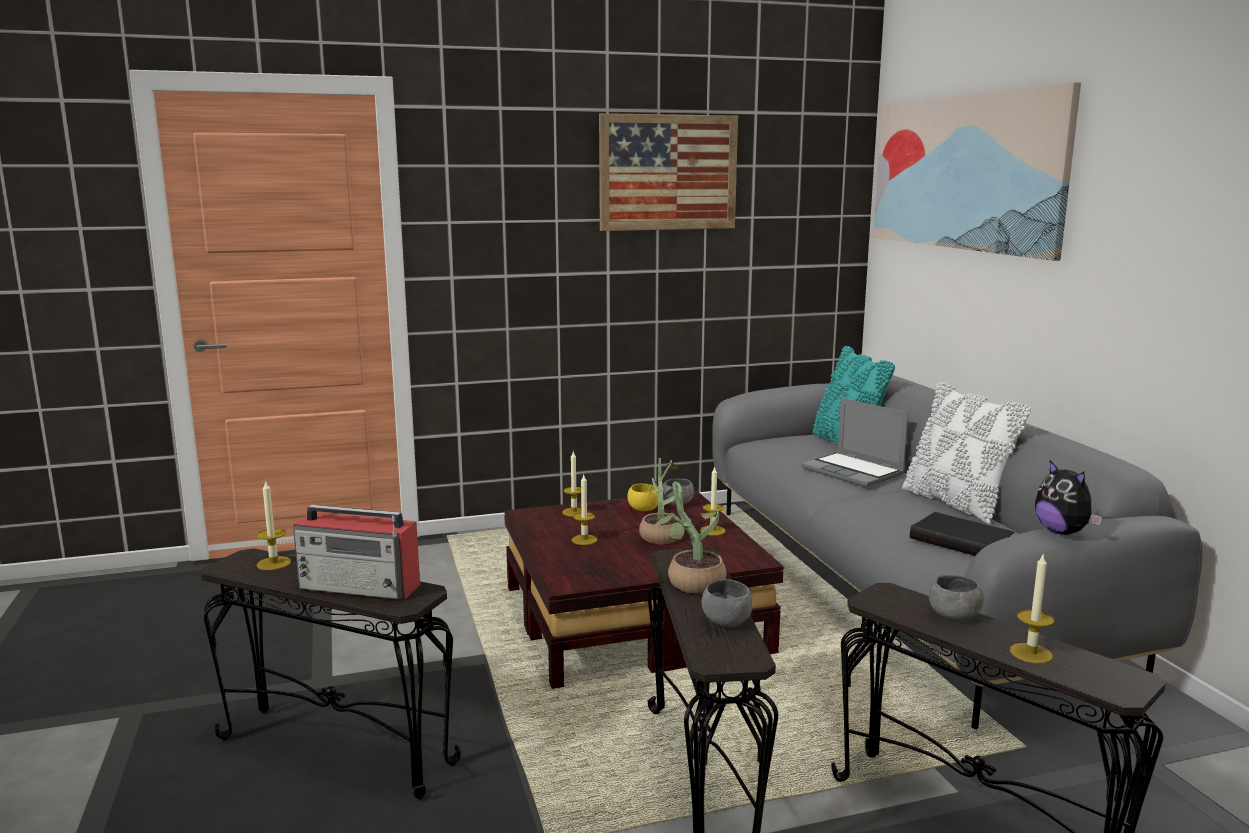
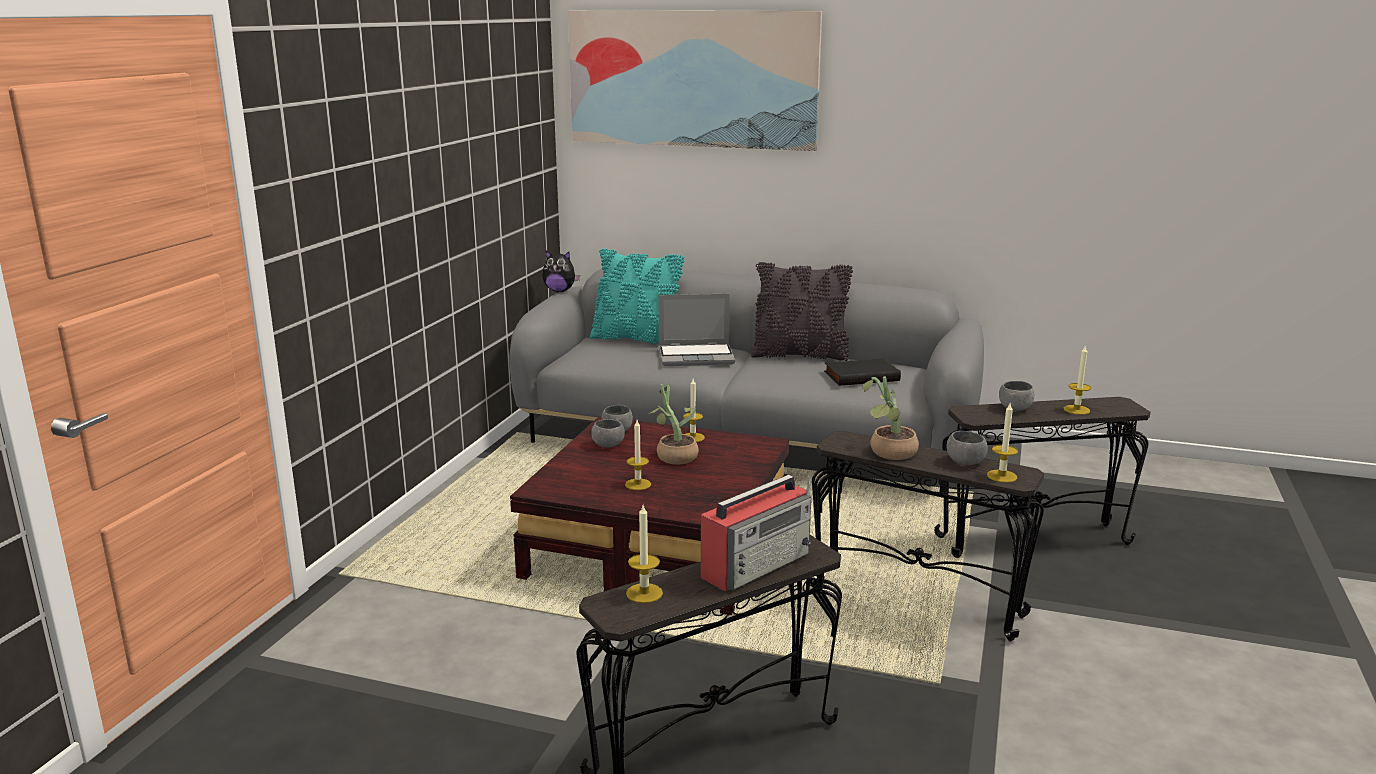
camera: 55 degrees left, 5 degrees up
candle [562,452,581,517] -> candle moved to [987,403,1018,483]
picture [599,113,738,231] -> none
yellow bowl [627,484,658,511] -> grey bowl [591,419,625,447]
white pillow [902,383,1031,524] -> black pillow [751,262,853,361]
plush toy [1035,460,1103,535] -> plush toy moved to [542,251,580,292]

